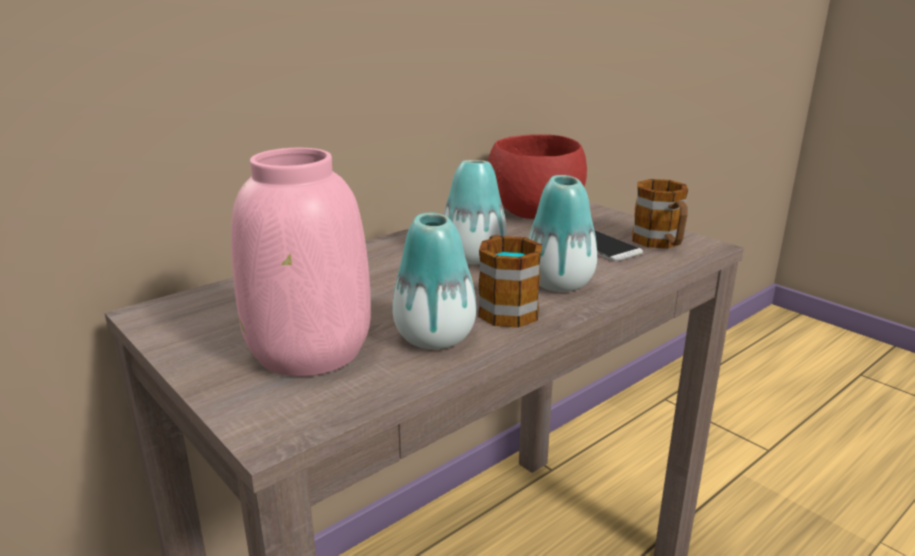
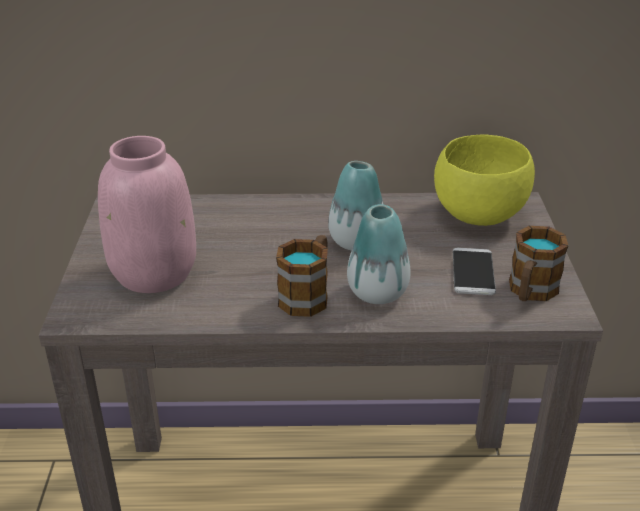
camera: 40 degrees right, 10 degrees up
vase [392,213,477,349] -> none
red bowl [488,134,587,219] -> yellow bowl [434,134,535,226]

